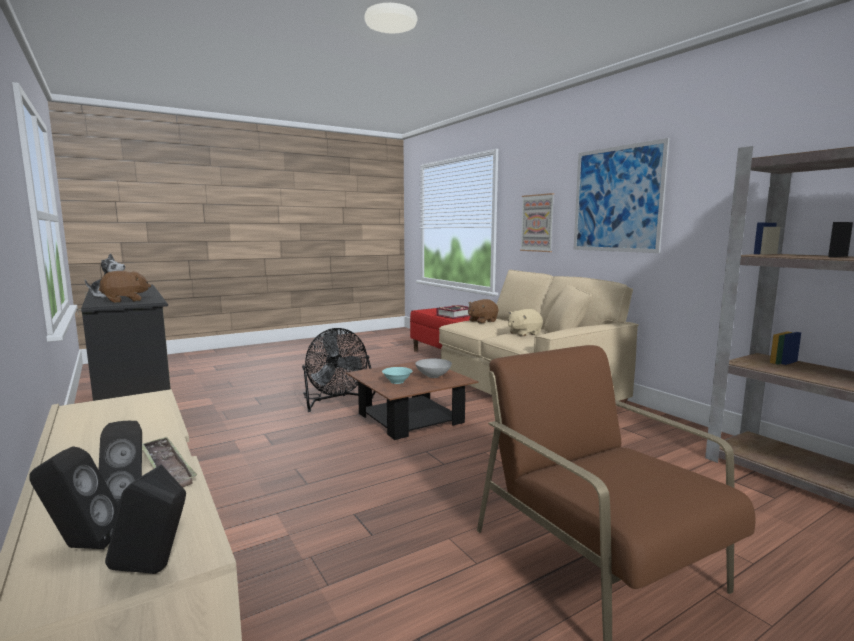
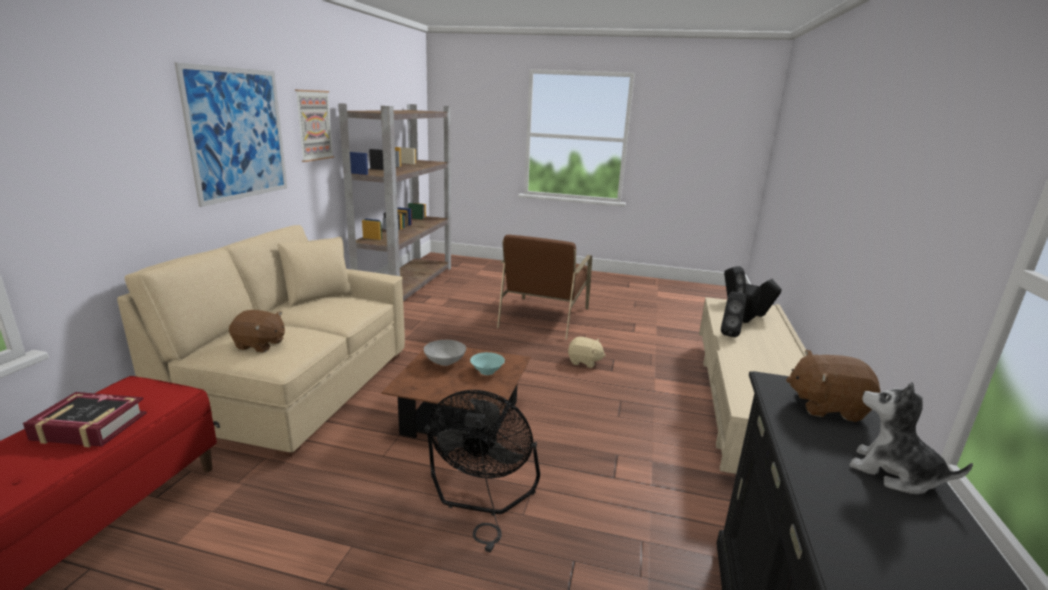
camera: 135 degrees left, 10 degrees up
tray [142,436,197,487] -> black speaker [721,292,746,337]
beige plush toy [508,309,543,336] -> beige plush toy moved to [568,337,606,368]
picture [520,193,554,252] -> picture moved to [295,90,334,162]

